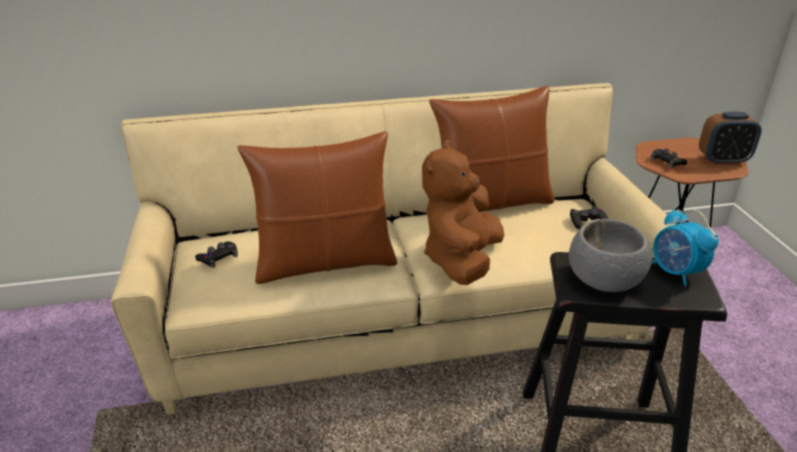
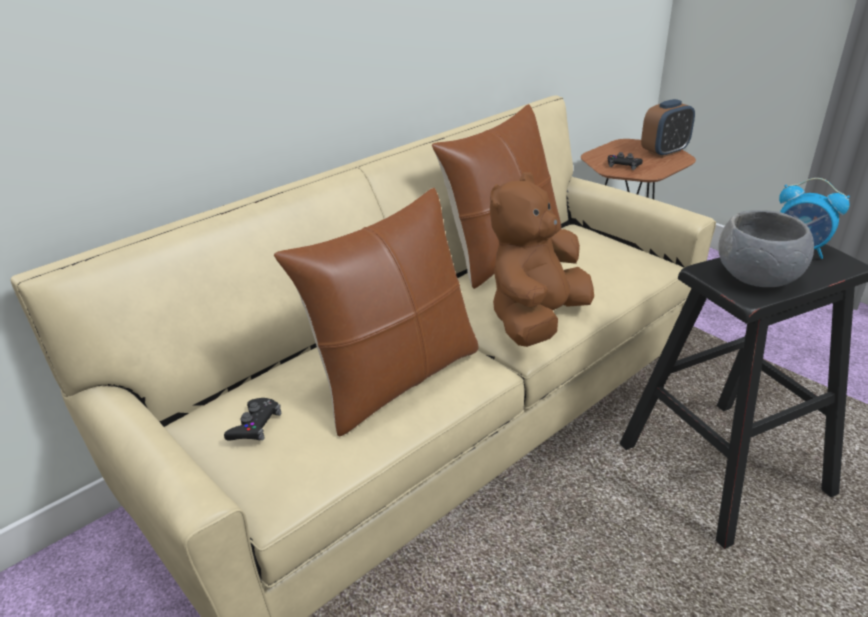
camera: 30 degrees left, 0 degrees up
brown plush toy [422,140,505,285] -> brown plush toy turned 45 degrees clockwise [490,172,594,347]
black game controller [570,206,608,229] -> none

